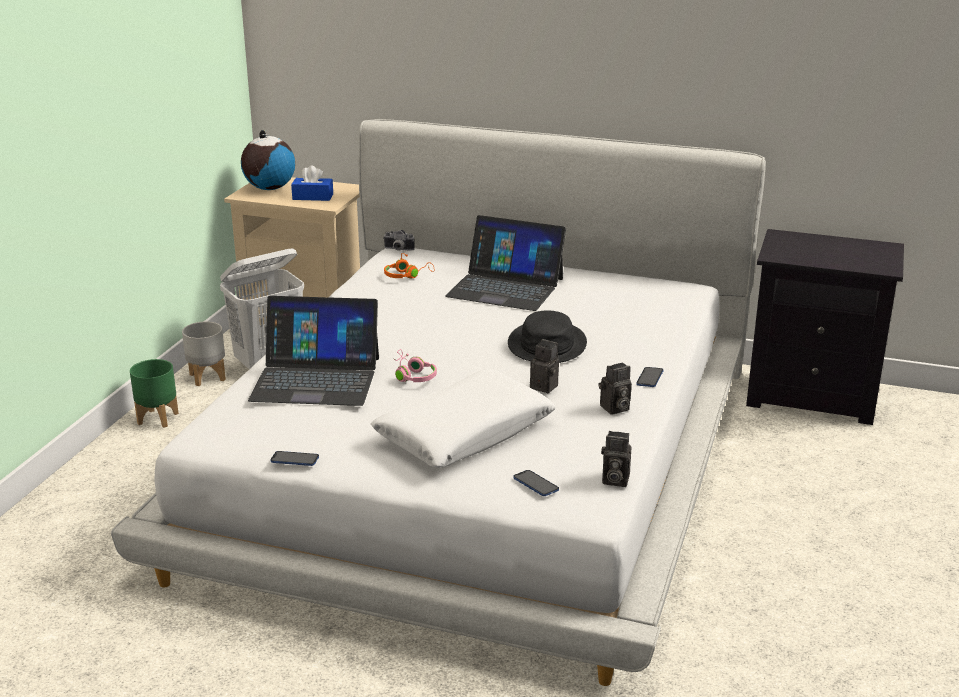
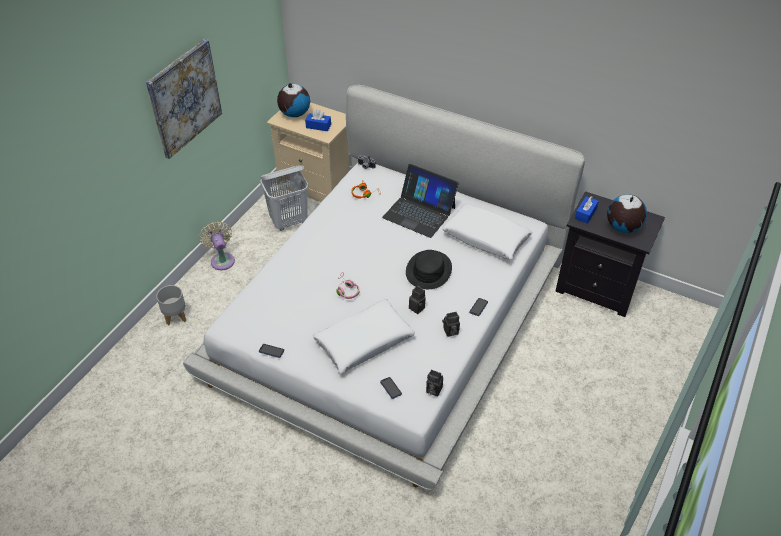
camera: 10 degrees right, 20 degrees up
green planter [130,359,179,428] -> beige fan [199,221,235,270]
grey planter [182,321,226,386] -> grey planter moved to [156,285,186,325]
laptop [248,296,379,406] -> none
none -> picture [146,39,222,159]
none -> white pillow [442,203,533,259]
none -> blue tissue box [575,196,599,224]
none -> globe [607,194,647,233]

